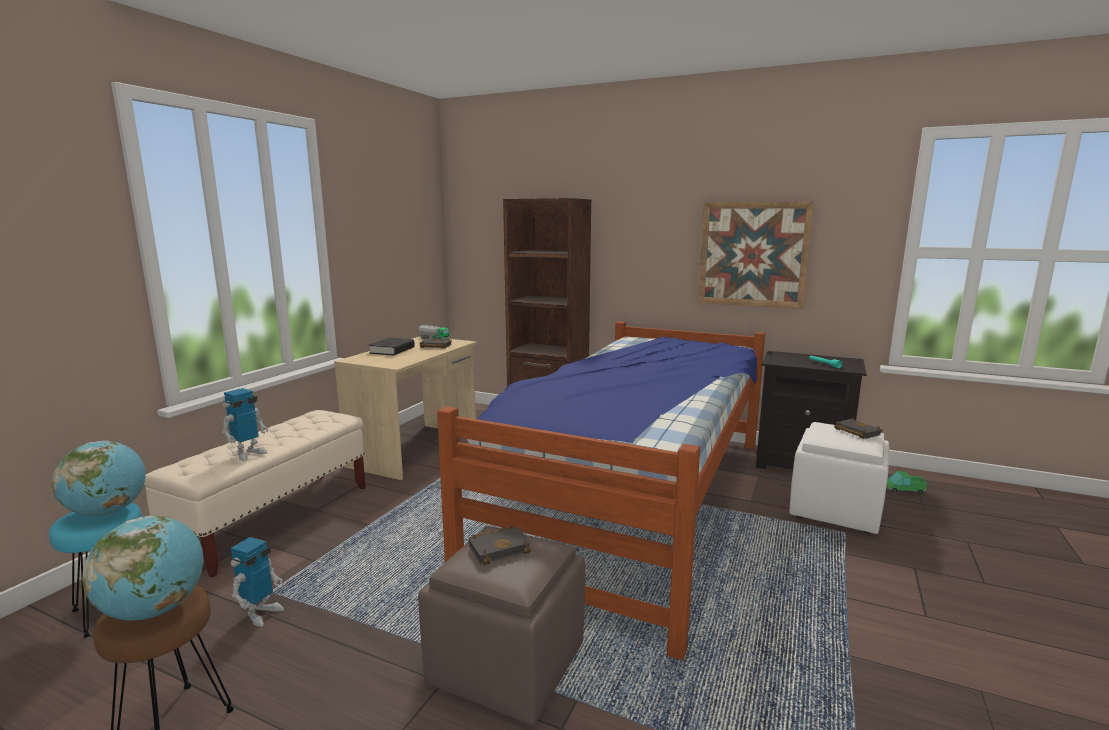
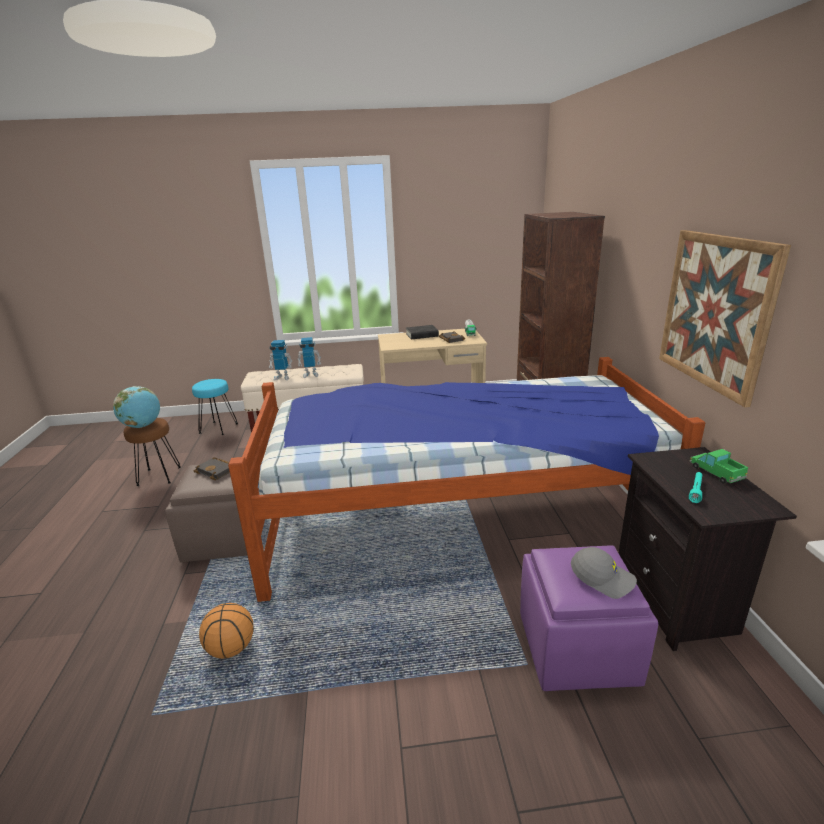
camera: 60 degrees right, 10 degrees up
globe [52,441,146,516] -> none
toy robot [230,537,284,627] -> toy robot moved to [297,337,321,378]
white ottoman [789,422,889,534] -> purple ottoman [520,545,658,691]
black book [834,418,883,439] -> grey cap [571,547,637,599]
toy truck [886,471,927,494] -> toy truck moved to [689,449,748,484]
none -> basketball [199,603,254,659]

